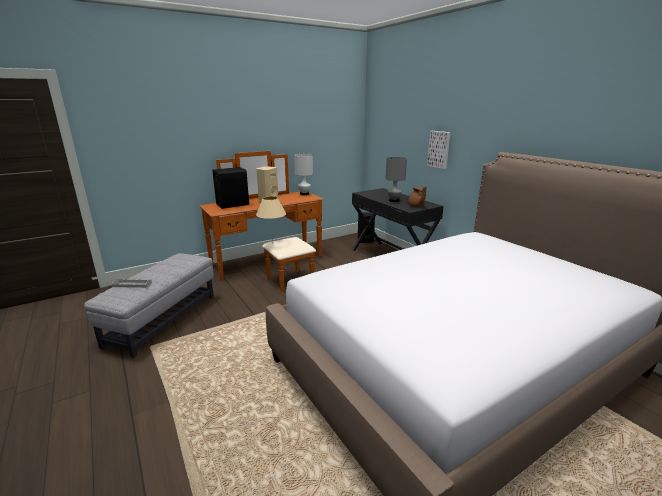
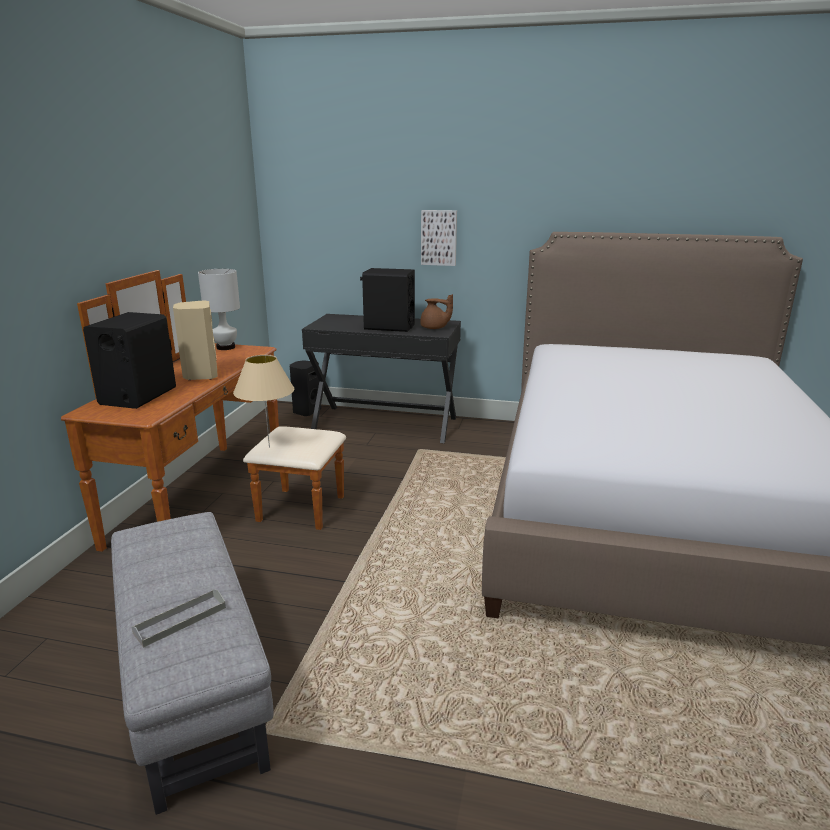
camera: 45 degrees left, 0 degrees up
grey table lamp [385,157,407,202] -> black speaker [360,268,415,332]

